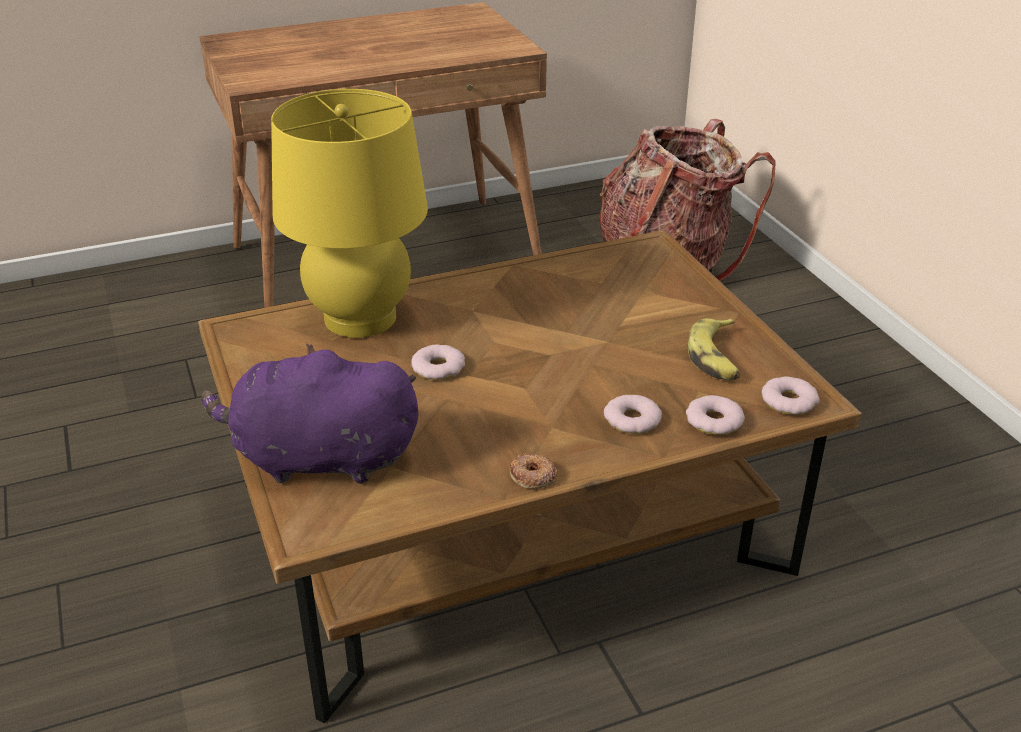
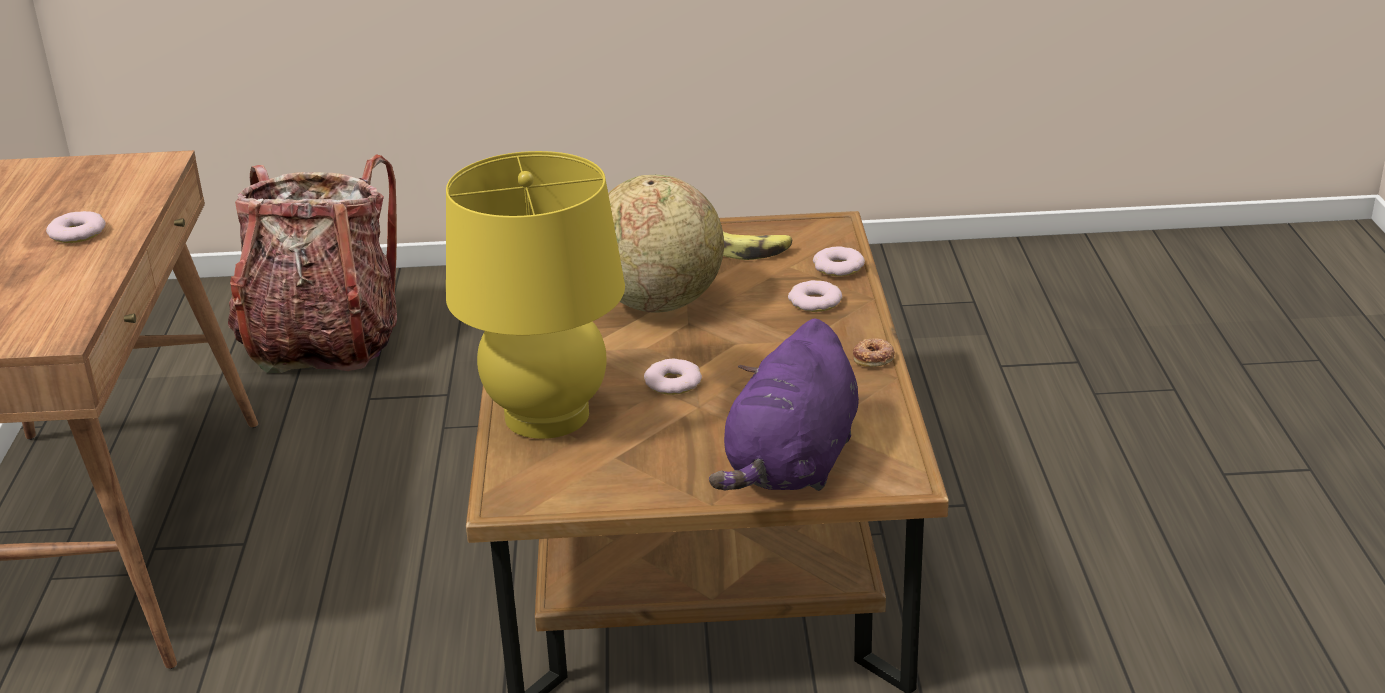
camera: 70 degrees left, 5 degrees down
donut [762,376,820,415] -> donut moved to [46,211,106,243]
none -> globe [608,175,724,313]

